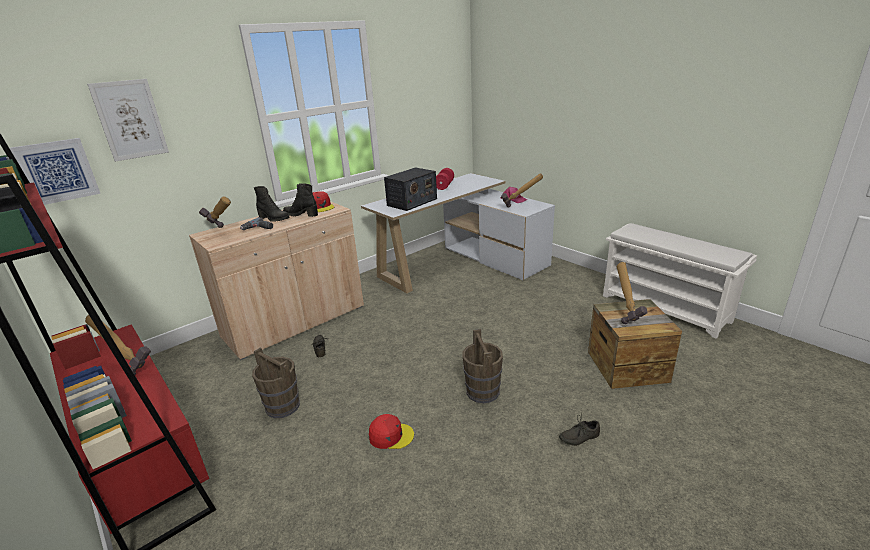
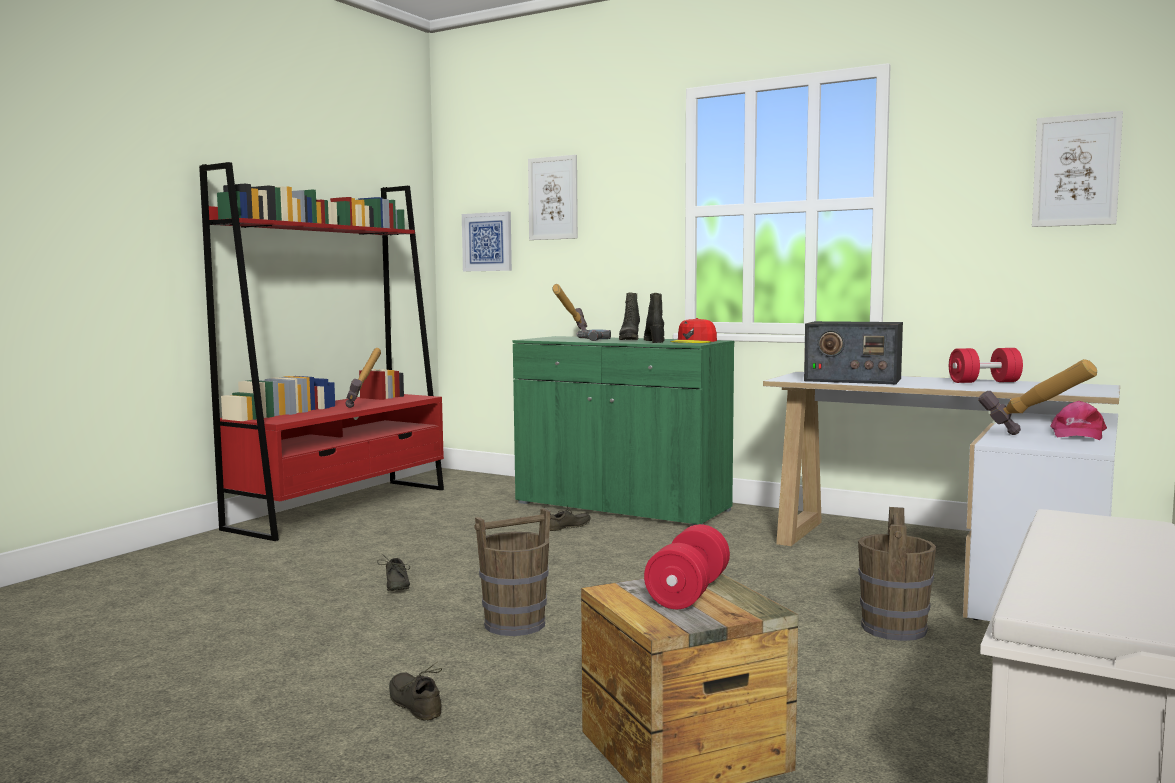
camera: 70 degrees right, 20 degrees down
beige cabinet [189,201,364,360] -> green cabinet [513,336,734,526]
brown bucket [252,347,300,418] -> brown bucket moved to [858,507,936,641]
red cap [369,414,414,449] -> grey shoe [377,553,410,591]
hammer [616,262,648,324] -> red dumbbell [644,524,730,609]
none -> picture [1032,111,1123,227]

